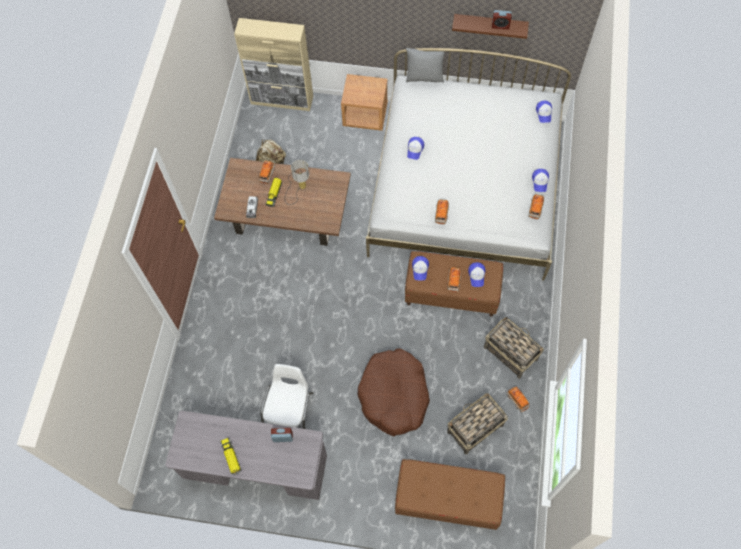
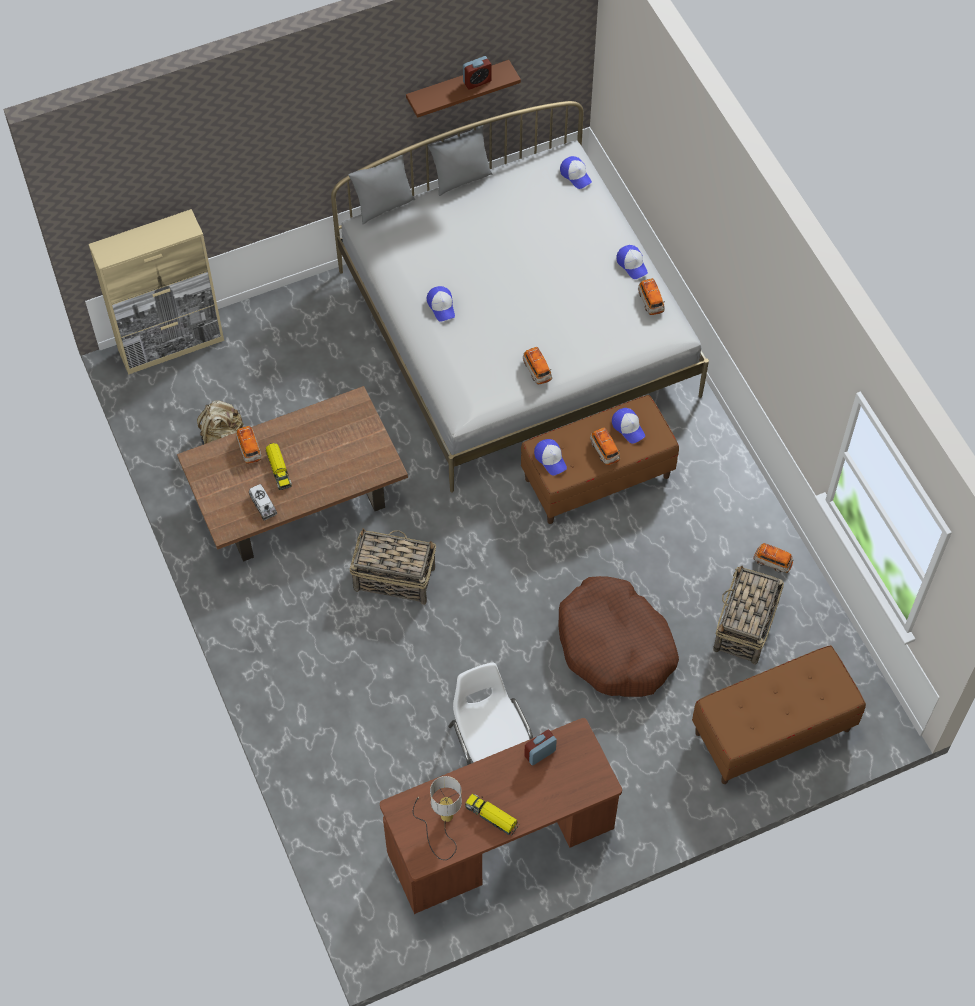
camera: 35 degrees left, 5 degrees down
grey desk [166,411,327,500] -> brown desk [380,718,622,914]
table lamp [285,160,309,205] -> table lamp moved to [413,776,462,860]
brown nightstand [341,74,388,131] -> none
basket [484,317,544,379] -> basket moved to [350,528,436,605]
none -> grey pillow [428,125,493,196]

